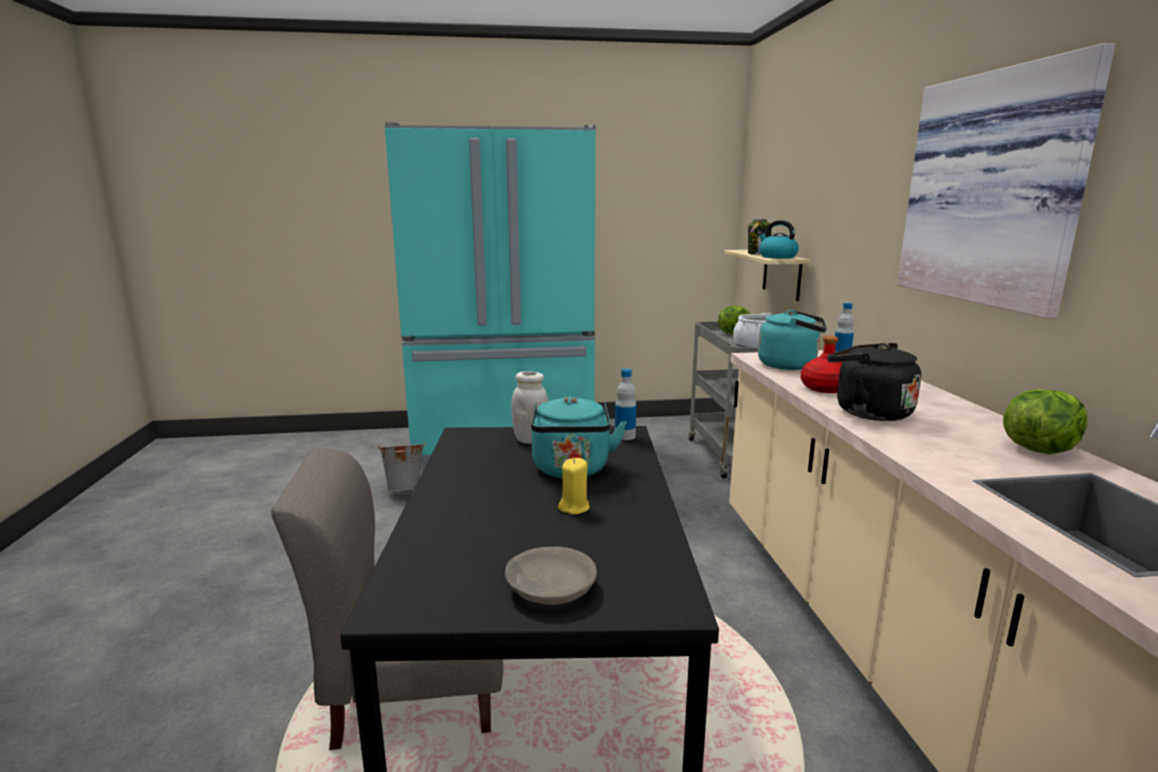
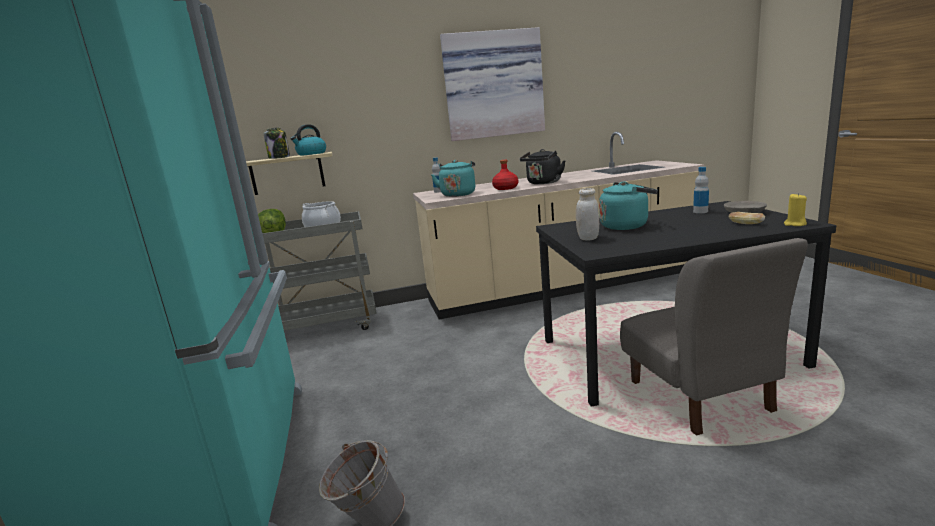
camera: 95 degrees left, 0 degrees up
yellow candle [558,458,590,515] -> yellow candle moved to [784,193,807,226]
bottle [615,369,636,440] -> bottle moved to [693,167,709,213]
lettuce [1003,389,1088,455] -> none
none -> bread [729,212,765,224]

